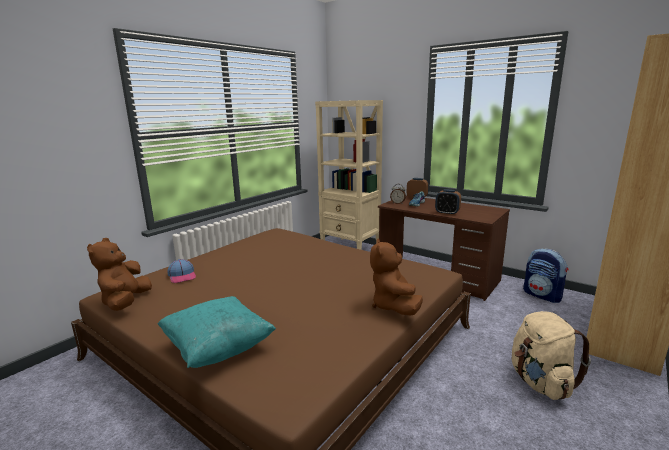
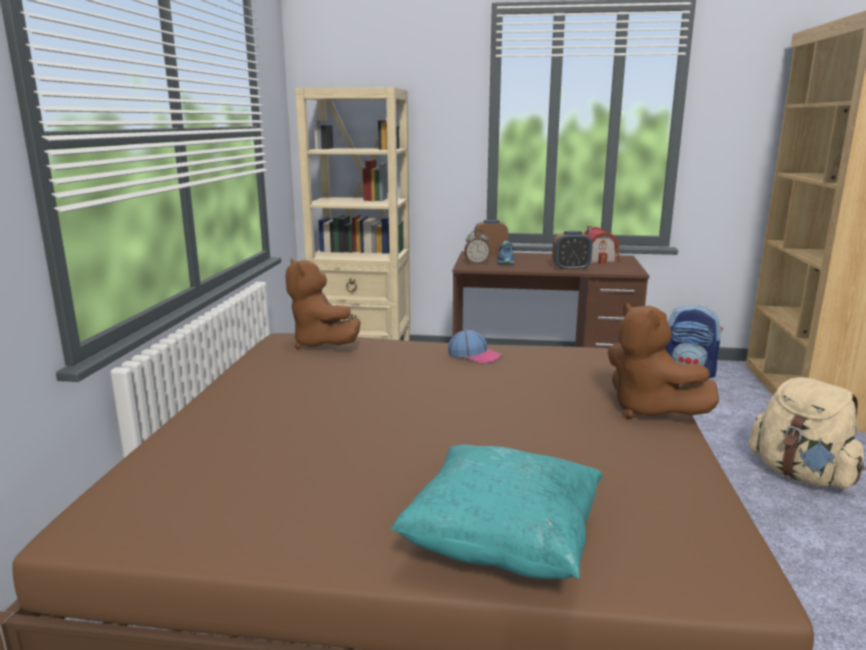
camera: 30 degrees left, 0 degrees up
brown plush toy [87,238,152,311] -> brown plush toy moved to [285,258,361,350]
cap [167,259,196,283] -> cap moved to [448,330,502,363]
none -> toy house [583,226,621,264]

